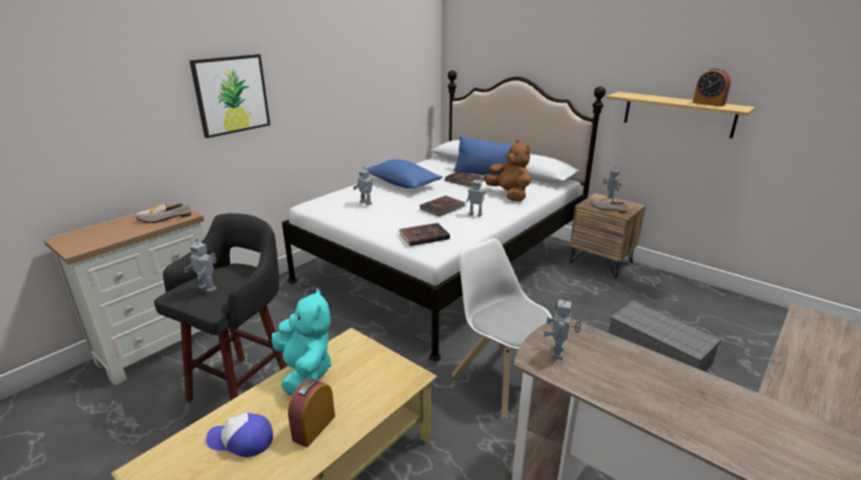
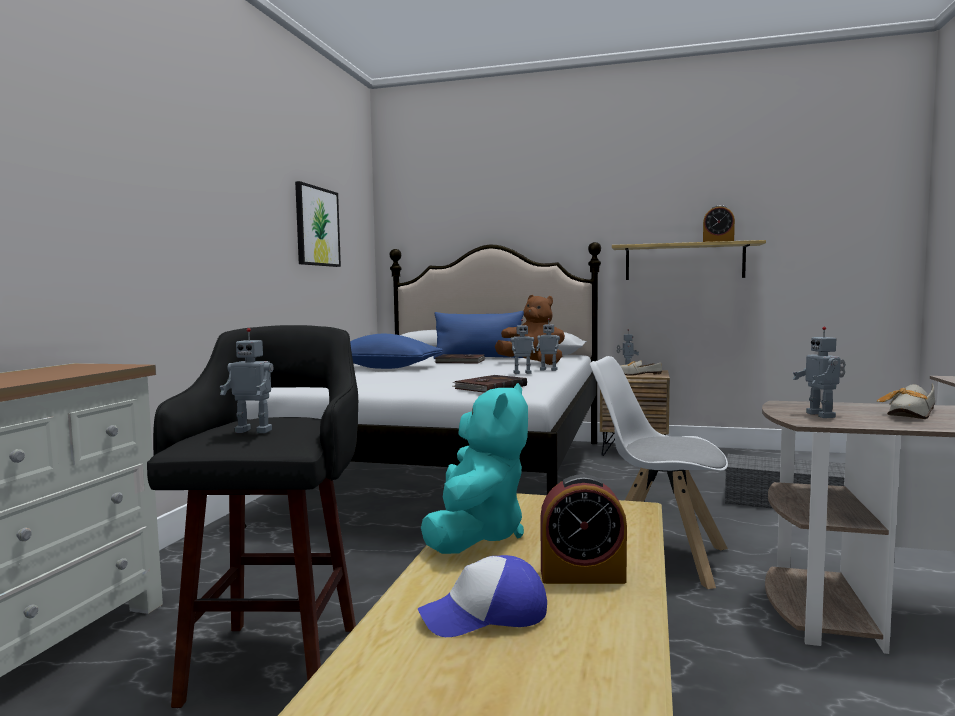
camera: 25 degrees left, 20 degrees down
shoe [135,203,191,223] -> shoe moved to [877,383,935,419]
picture [189,54,270,138] -> picture moved to [295,181,341,267]
turquoise plush toy [272,289,332,396] -> turquoise plush toy turned 60 degrees clockwise [421,383,528,554]
alarm clock [288,379,335,447] -> alarm clock turned 90 degrees counterclockwise [541,474,627,584]
toy robot [353,166,373,206] -> toy robot moved to [536,318,560,371]
brown book [420,195,467,217] -> none

